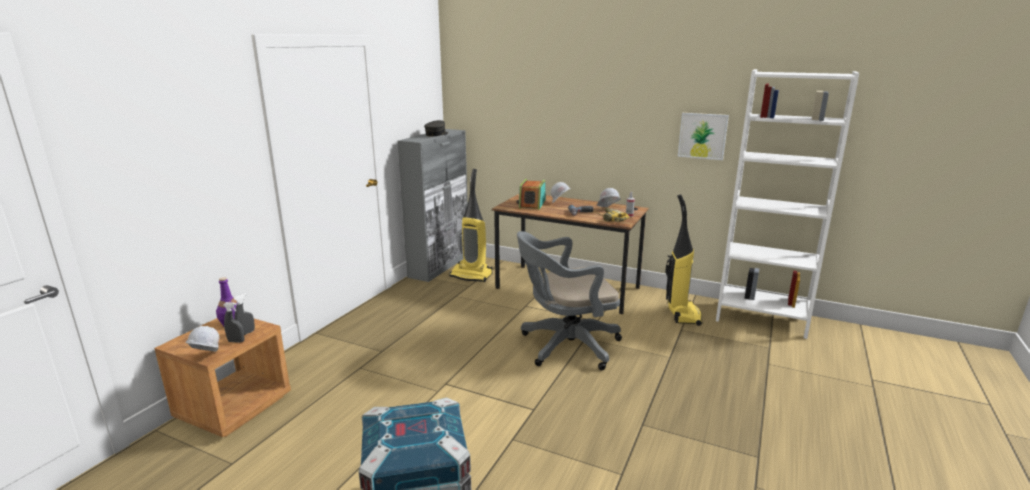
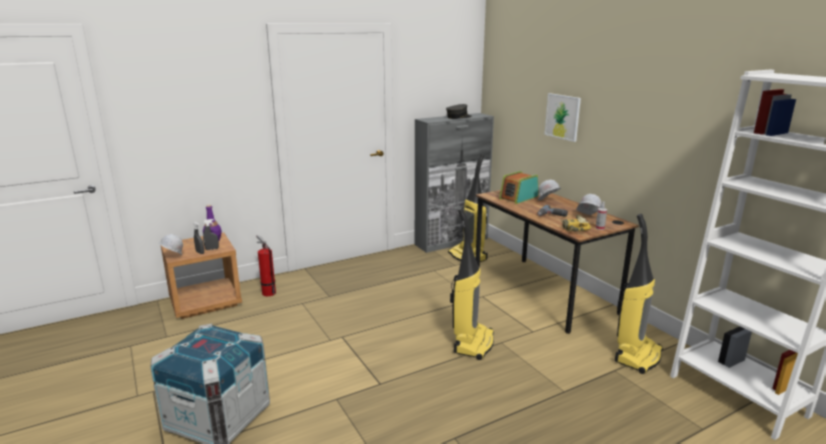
camera: 35 degrees right, 0 degrees up
grey office chair [517,231,622,370] -> vacuum cleaner [450,208,494,360]
picture [678,113,729,160] -> picture moved to [545,93,581,142]
none -> fire extinguisher [256,235,276,296]

